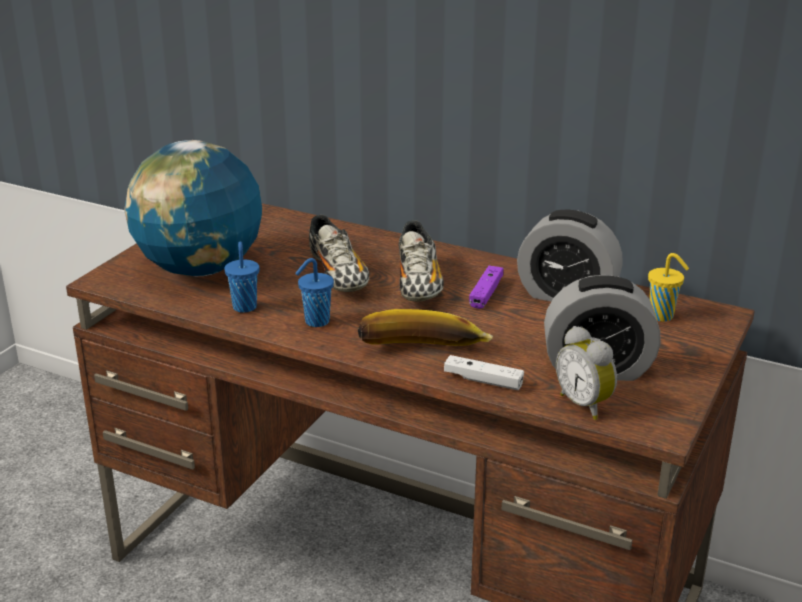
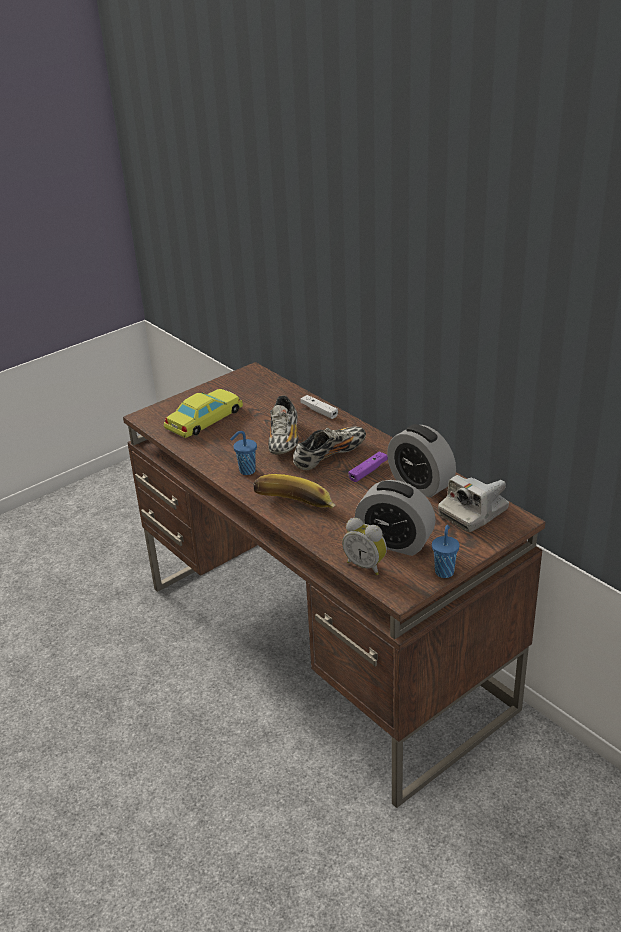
camera: 25 degrees right, 5 degrees up
globe [124,140,262,276] -> yellow toy car [164,389,243,438]
blue cup [224,241,259,313] -> blue cup moved to [432,525,459,578]
shoe [398,220,444,302] -> shoe turned 150 degrees counterclockwise [293,426,366,470]
white game controller [444,355,524,390] -> white game controller moved to [300,395,338,419]
alarm clock [556,326,617,420] -> alarm clock turned 45 degrees counterclockwise [342,518,387,575]
yellow cup [648,253,689,322] -> camera [438,475,509,532]

